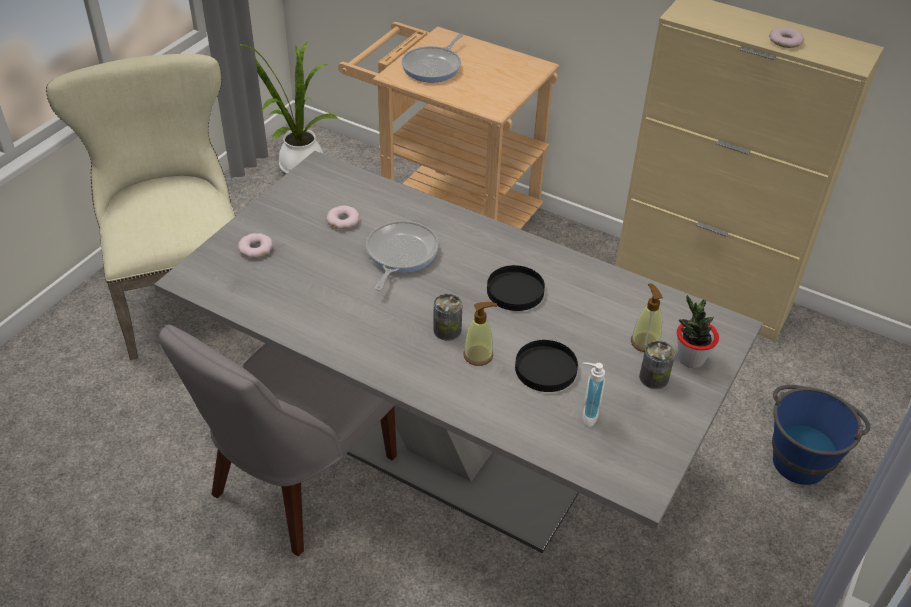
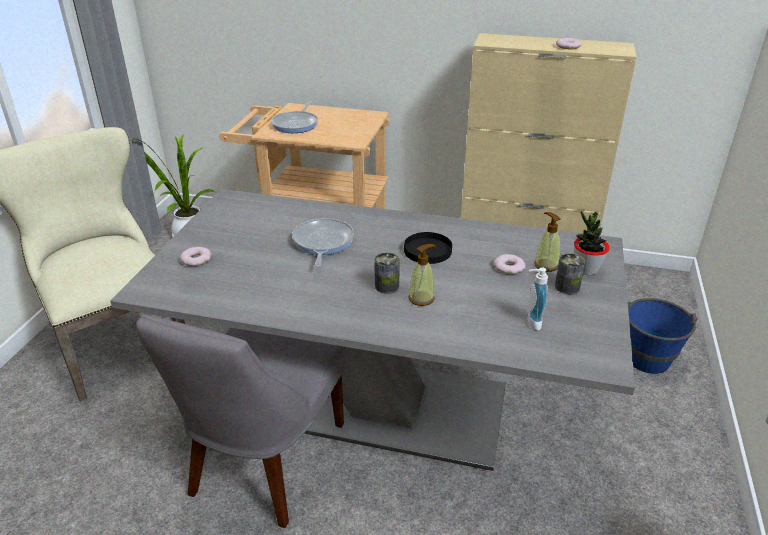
camera: 15 degrees left, 10 degrees down
donut [326,206,360,229] -> donut moved to [494,254,525,274]
black plate [515,340,578,392] -> none

